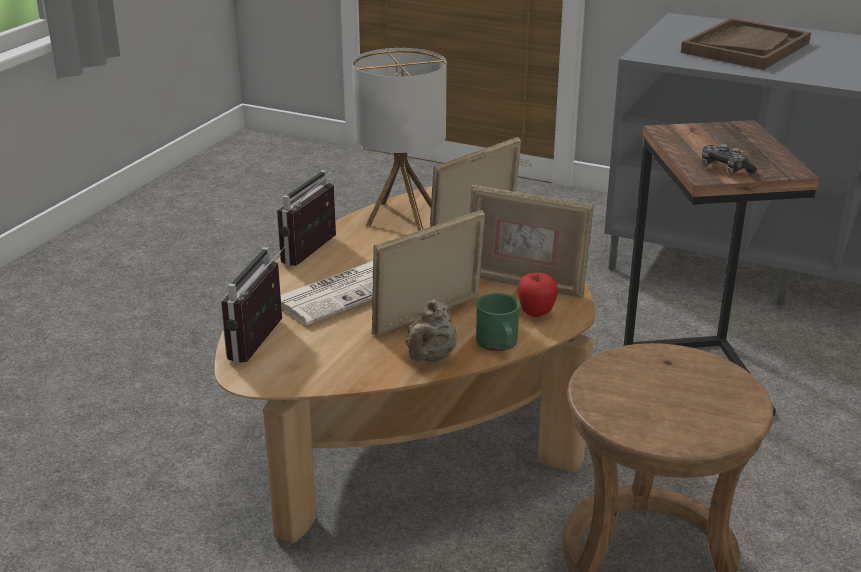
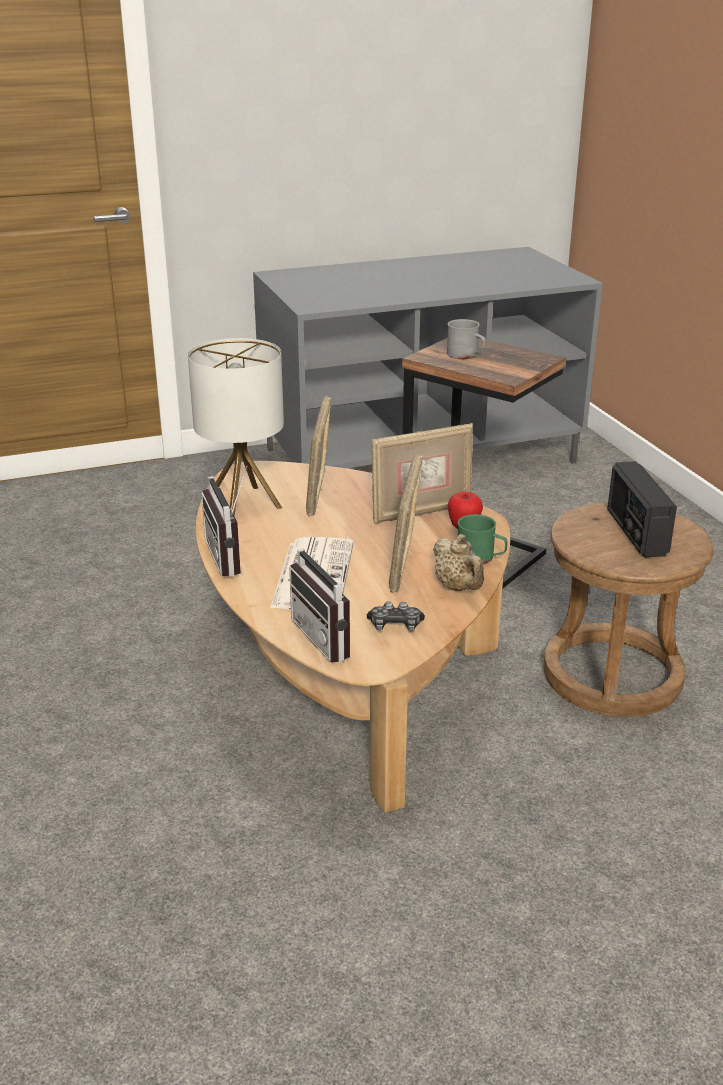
camera: 45 degrees left, 0 degrees up
brown tray [681,18,811,70] -> none
game controller [702,144,757,174] -> game controller moved to [367,601,425,631]
none -> grey mug [447,319,486,359]
none -> radio [607,461,677,558]

